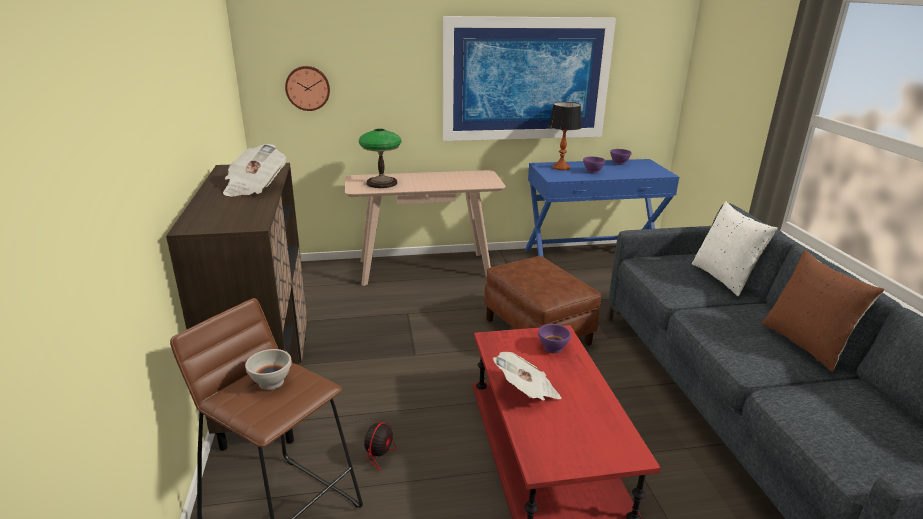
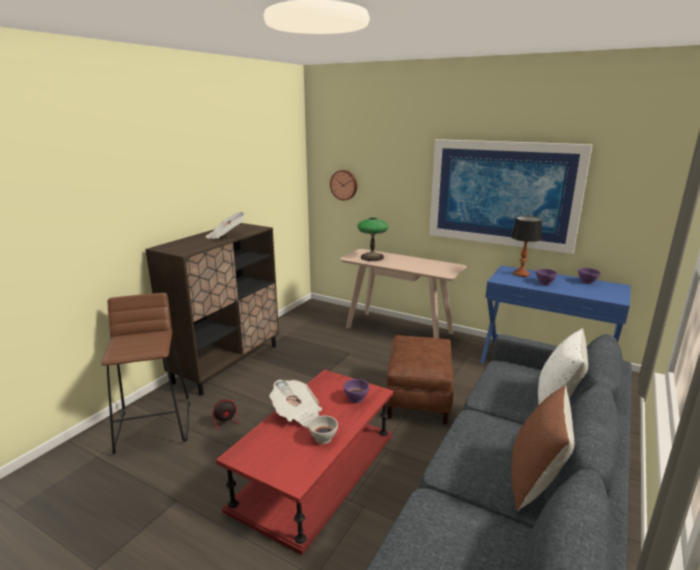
camera: 40 degrees right, 5 degrees down
white bowl [245,349,292,390] -> white bowl moved to [308,415,338,444]

